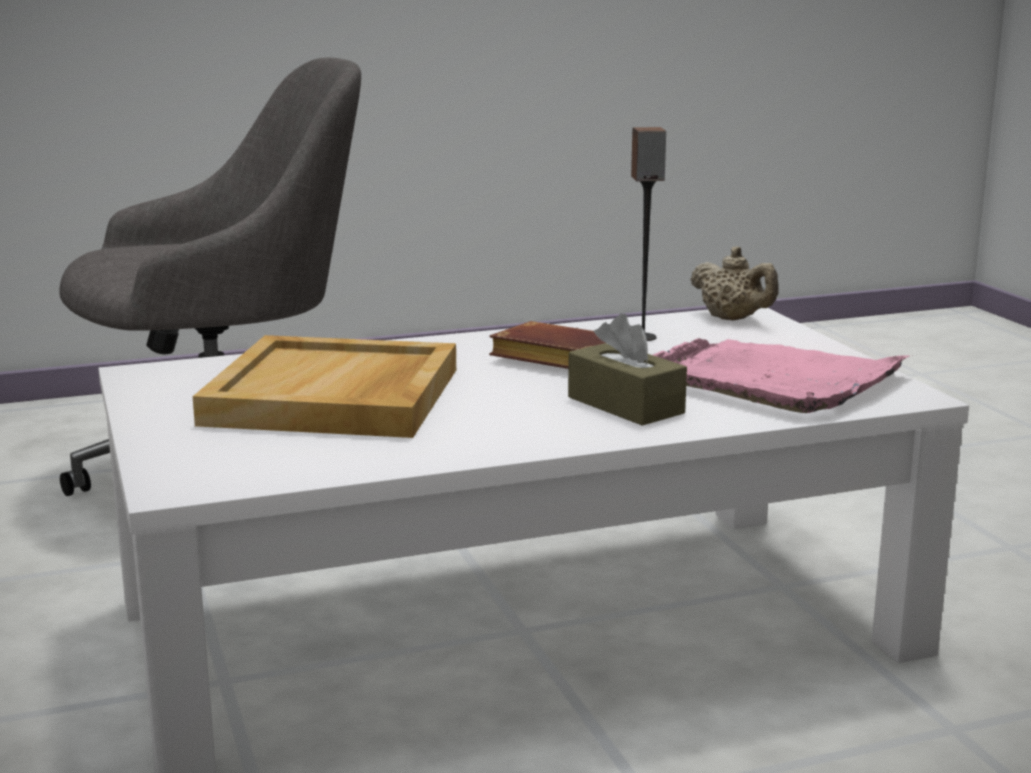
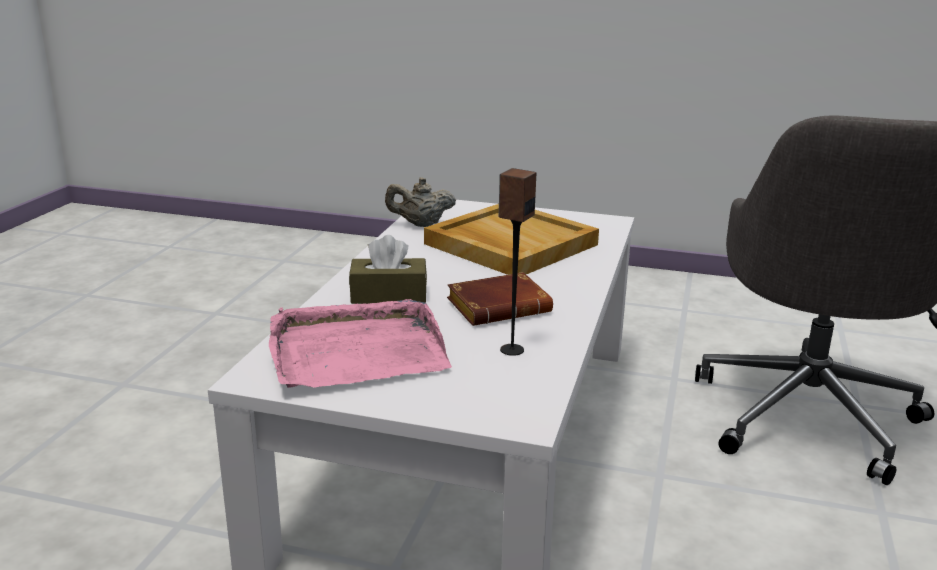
camera: 125 degrees right, 5 degrees up
beige teapot [690,247,779,320] -> beige teapot moved to [385,177,456,227]

